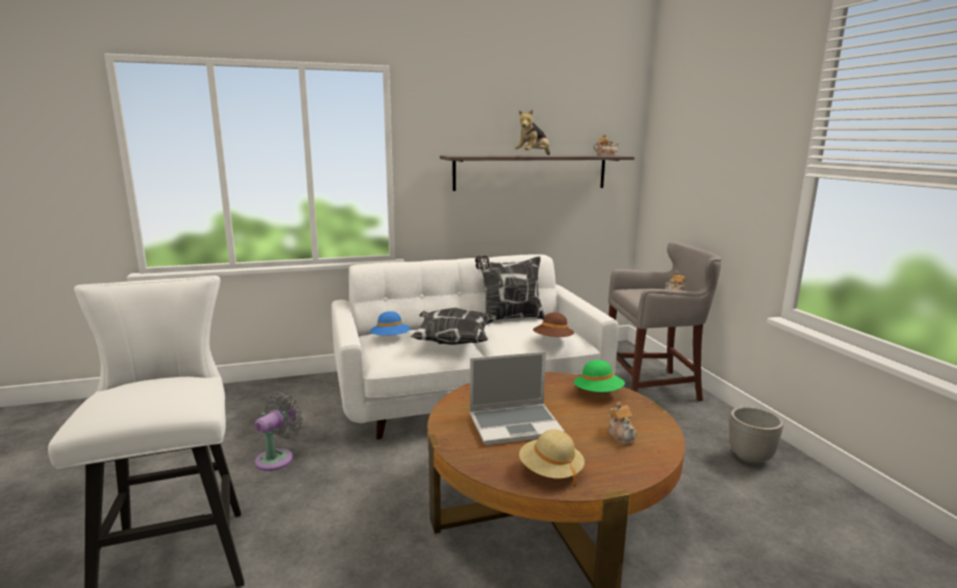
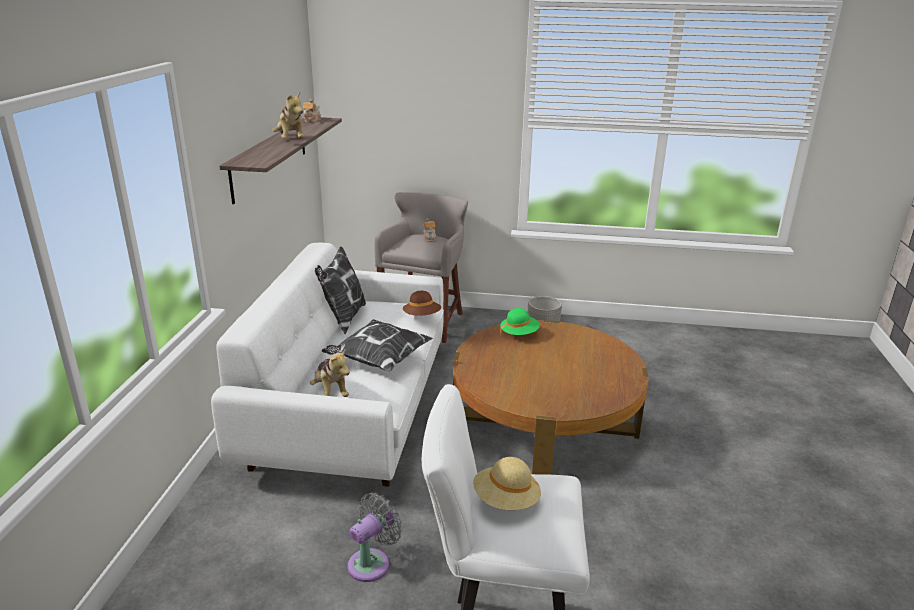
camera: 65 degrees left, 10 degrees up
grey fan [254,392,303,471] -> grey fan turned 75 degrees clockwise [348,492,403,582]
blue hat [370,311,411,335] -> plush toy [310,350,350,397]
laptop [470,352,565,445] -> none
beige hat [519,429,585,487] -> beige hat moved to [473,457,541,510]
teapot [609,402,637,445] -> none

